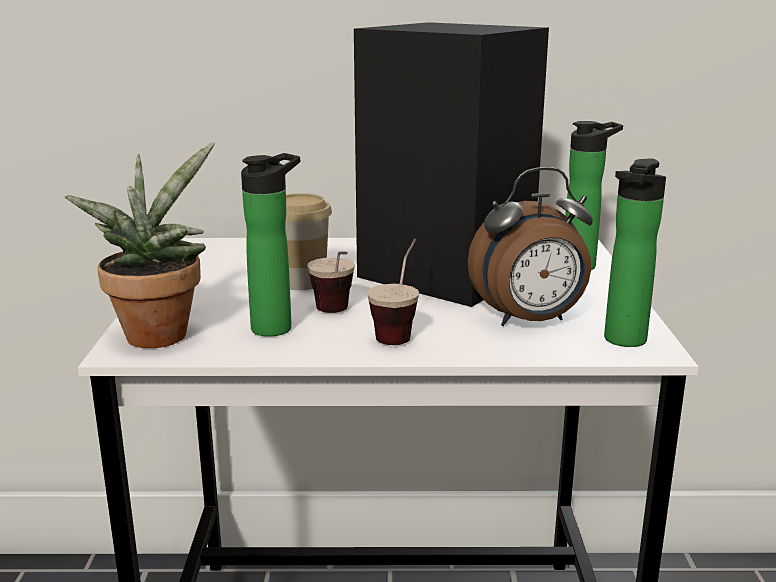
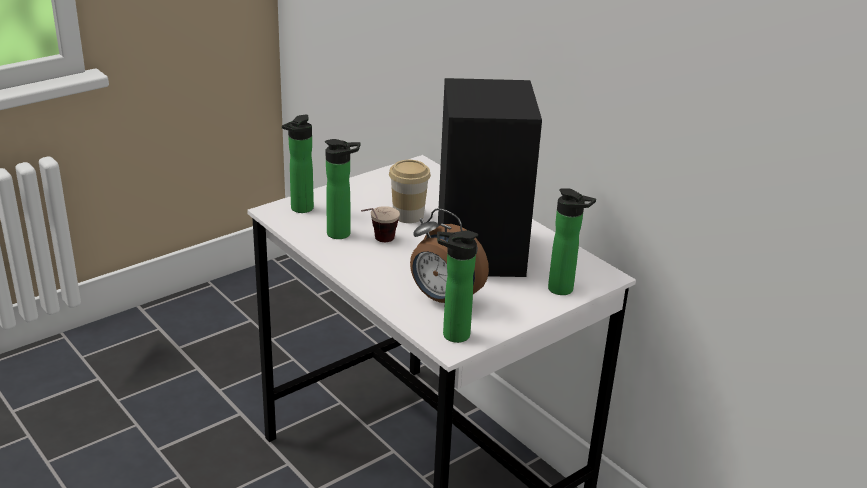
camera: 50 degrees right, 10 degrees up
potted plant [65,142,215,348] -> bottle [282,115,314,213]
cup [367,239,419,345] -> none

